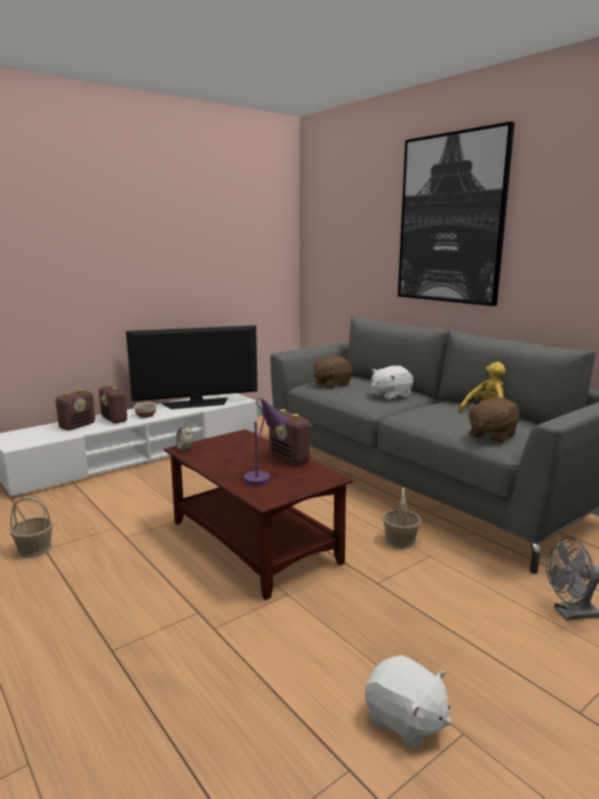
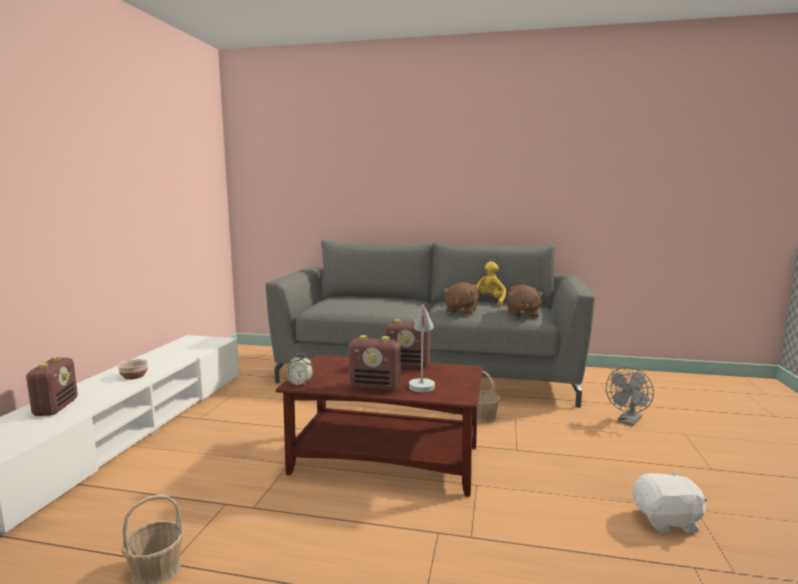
camera: 40 degrees left, 5 degrees down
radio [99,384,128,424] -> radio moved to [349,335,401,391]
television [126,325,258,409] -> none
purple table lamp [244,398,287,486] -> white table lamp [409,304,435,392]
brown plush toy [313,356,353,388] -> brown plush toy moved to [443,282,479,315]
white plush toy [371,366,413,400] -> none
picture [398,122,515,306] -> none

